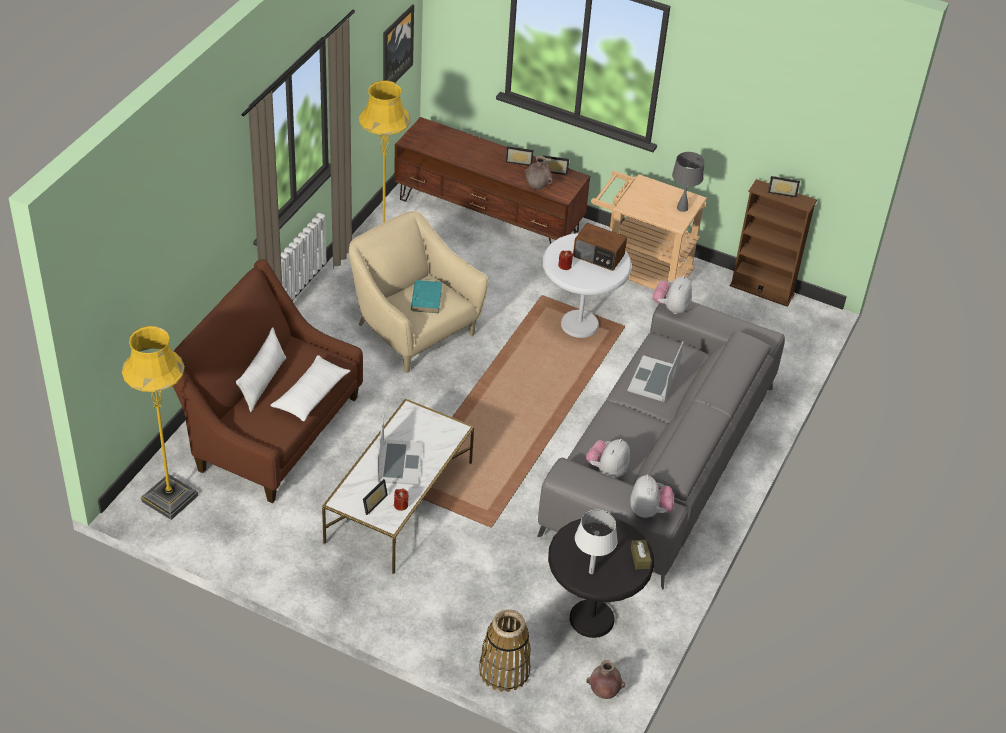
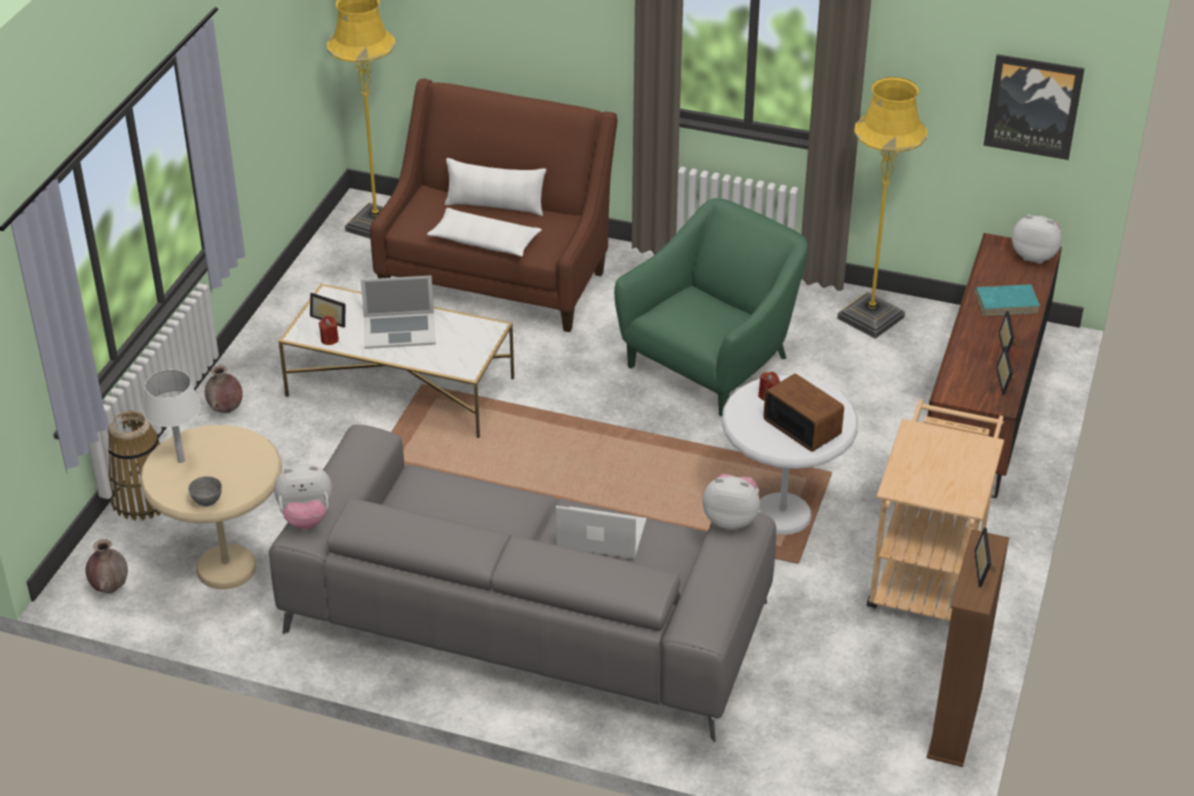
camera: 85 degrees right, 5 degrees down
beige armchair [349,211,489,373] -> green armchair [614,198,808,416]
turquoise book [411,280,442,313] -> turquoise book moved to [975,284,1040,316]
brown vase [524,156,553,190] -> brown vase moved to [204,365,243,413]
black side table [548,518,654,638] -> beige side table [140,425,282,589]
radio [573,223,627,271] -> radio turned 120 degrees clockwise [763,373,844,452]
plush toy [586,439,630,478] -> plush toy moved to [1012,214,1062,264]
brown tissue box [631,540,651,570] -> grey bowl [188,476,222,506]
grey table lamp [672,152,705,212] -> none

